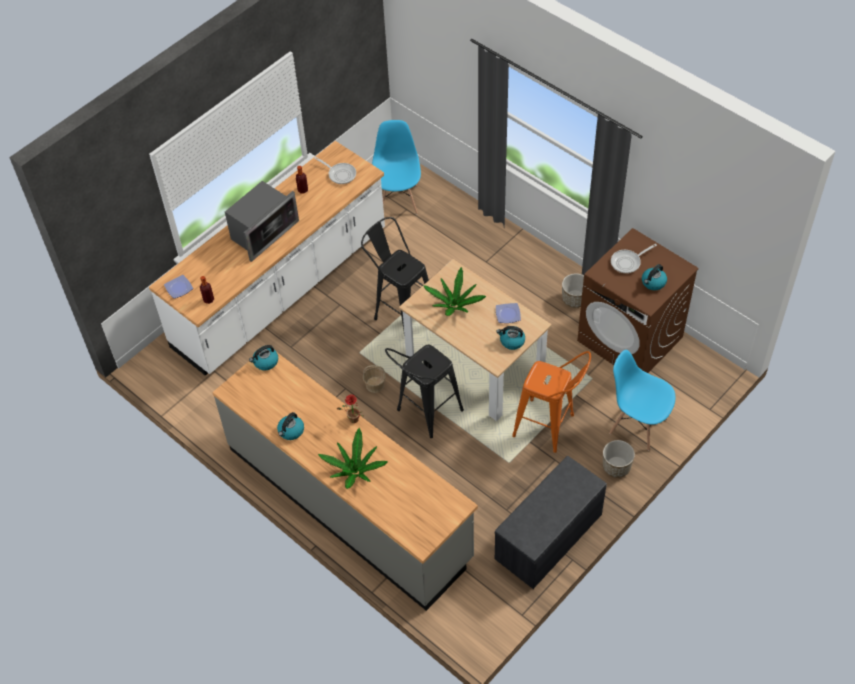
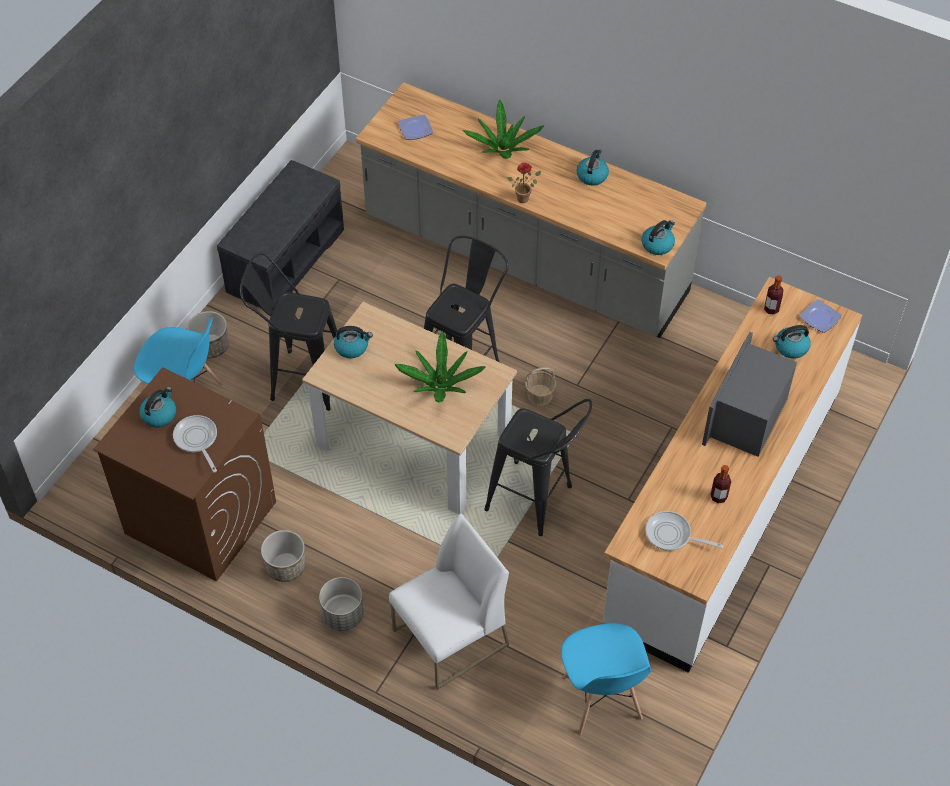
camera: 165 degrees right, 0 degrees up
plate [496,303,521,323] -> plate moved to [399,114,433,140]
orange stool [512,351,591,453] -> black stool [240,252,337,411]
frying pan [611,244,657,274] -> frying pan turned 75 degrees counterclockwise [173,415,217,472]
none -> grey planter [319,577,364,631]
none -> white chair [389,513,509,690]
none -> kettle [773,325,811,359]

